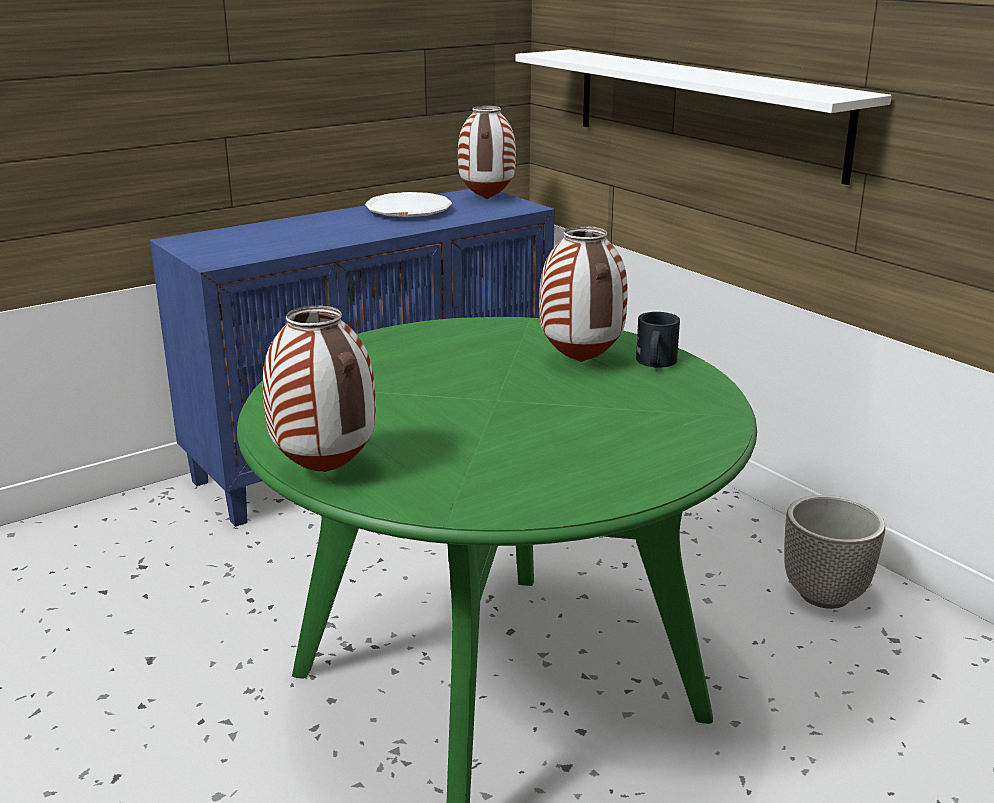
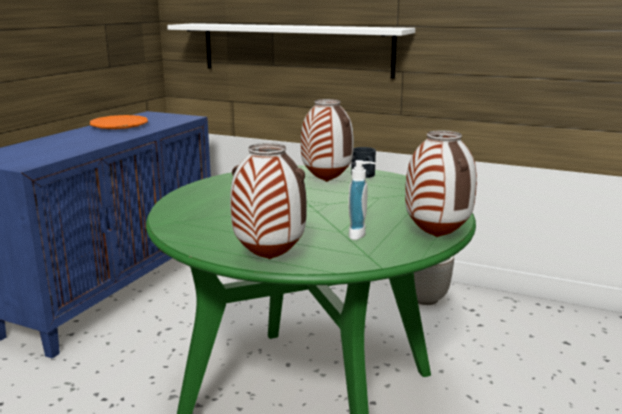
camera: 30 degrees left, 5 degrees down
white plate [365,192,452,217] -> orange plate [90,115,148,129]
vase [458,106,516,199] -> vase moved to [405,130,477,237]
none -> soap dispenser [349,160,375,240]

